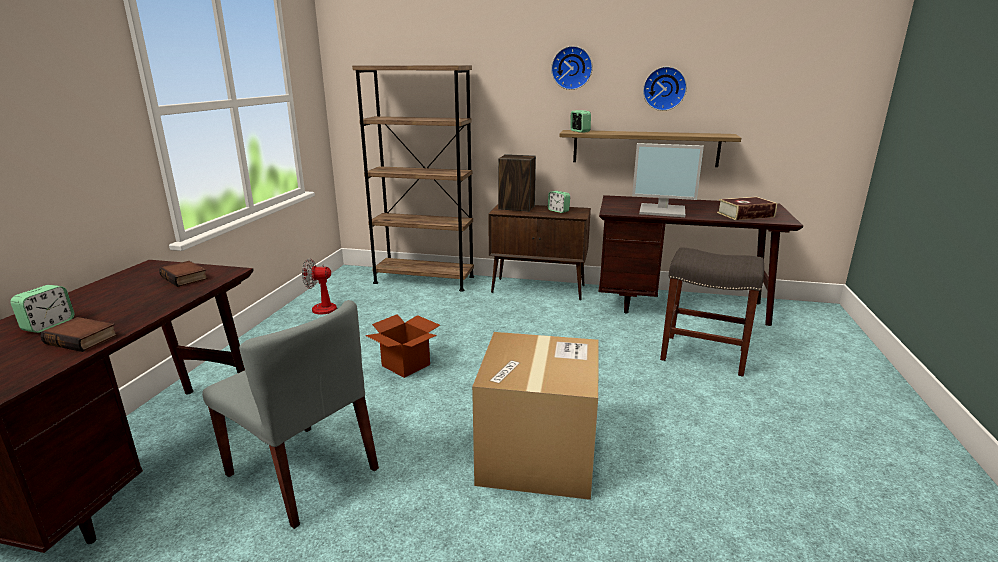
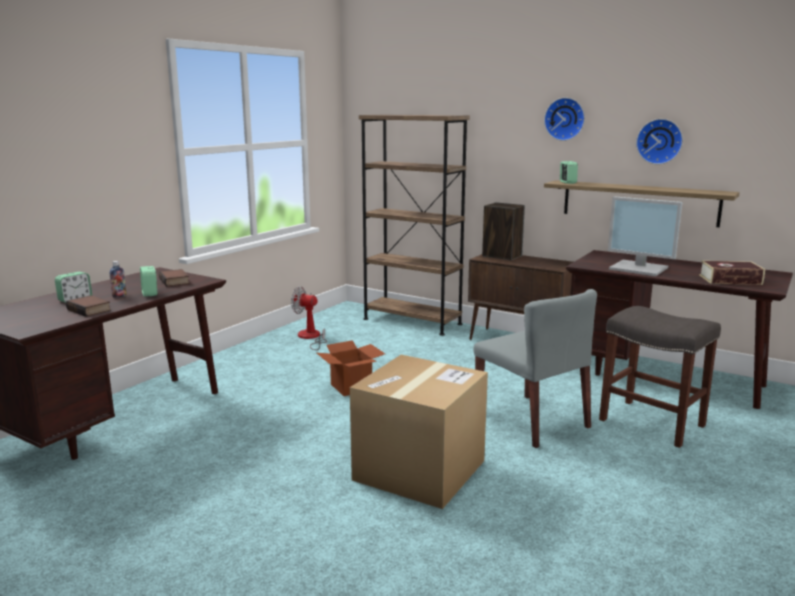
camera: 20 degrees right, 5 degrees down
grey chair [202,300,379,529] -> grey chair moved to [474,289,597,448]
alarm clock [548,191,570,213] -> alarm clock moved to [140,266,157,297]
none -> bottle [110,261,126,298]

